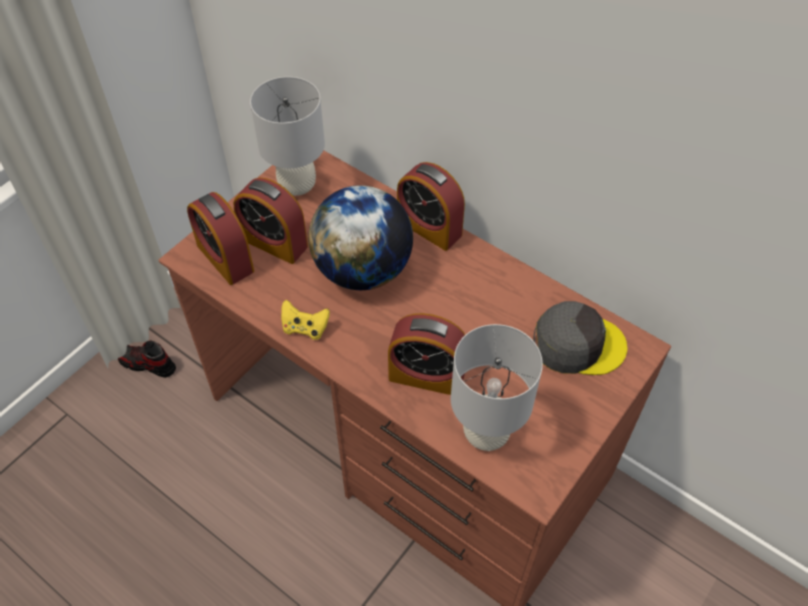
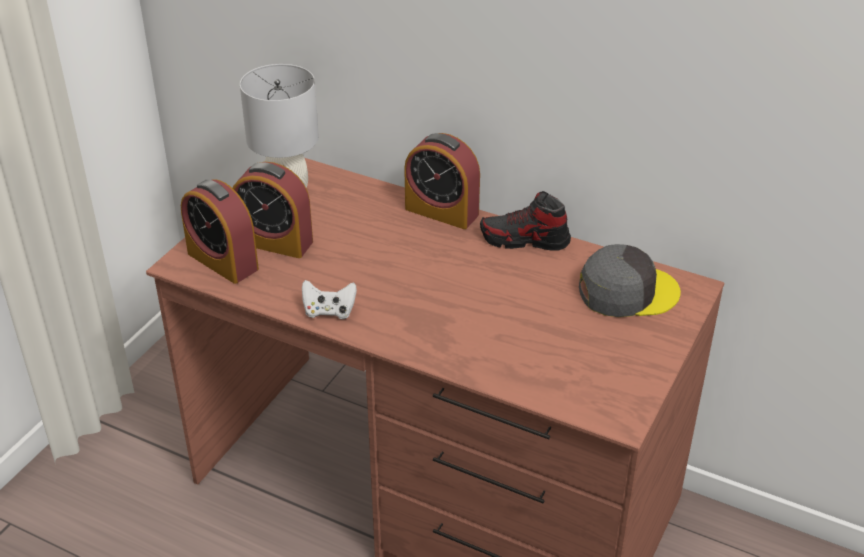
camera: 10 degrees left, 15 degrees down
shoe [118,340,176,378] -> shoe moved to [480,191,571,251]
yellow game controller [281,300,330,340] -> white game controller [302,280,357,319]
globe [308,185,413,290] -> none
alarm clock [388,313,465,395] -> none
grey table lamp [451,324,543,451] -> none

